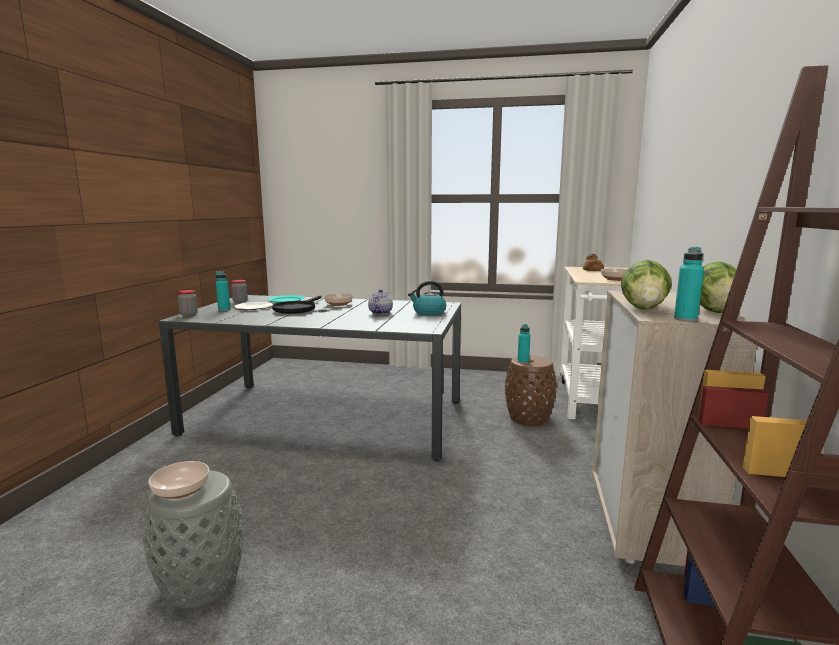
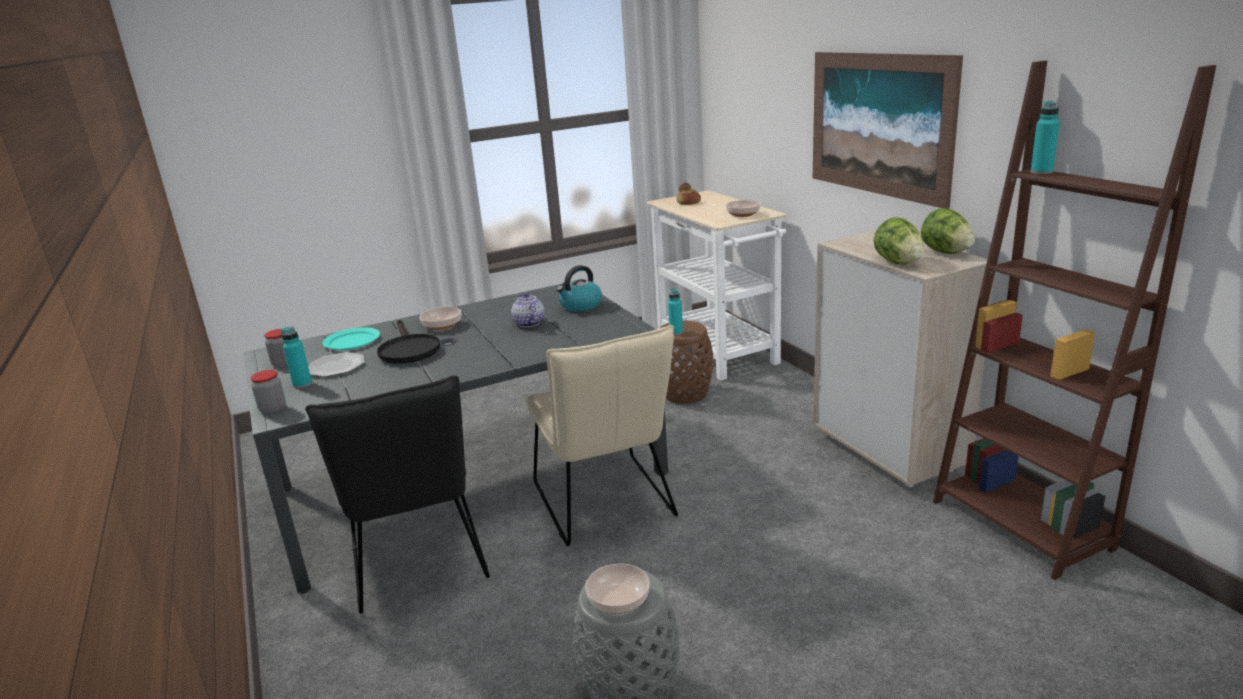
camera: 35 degrees left, 10 degrees up
turquoise bottle [674,247,704,321] -> turquoise bottle moved to [1031,101,1060,174]
none -> black chair [305,375,490,614]
none -> beige chair [526,325,678,546]
none -> picture [813,52,963,209]

